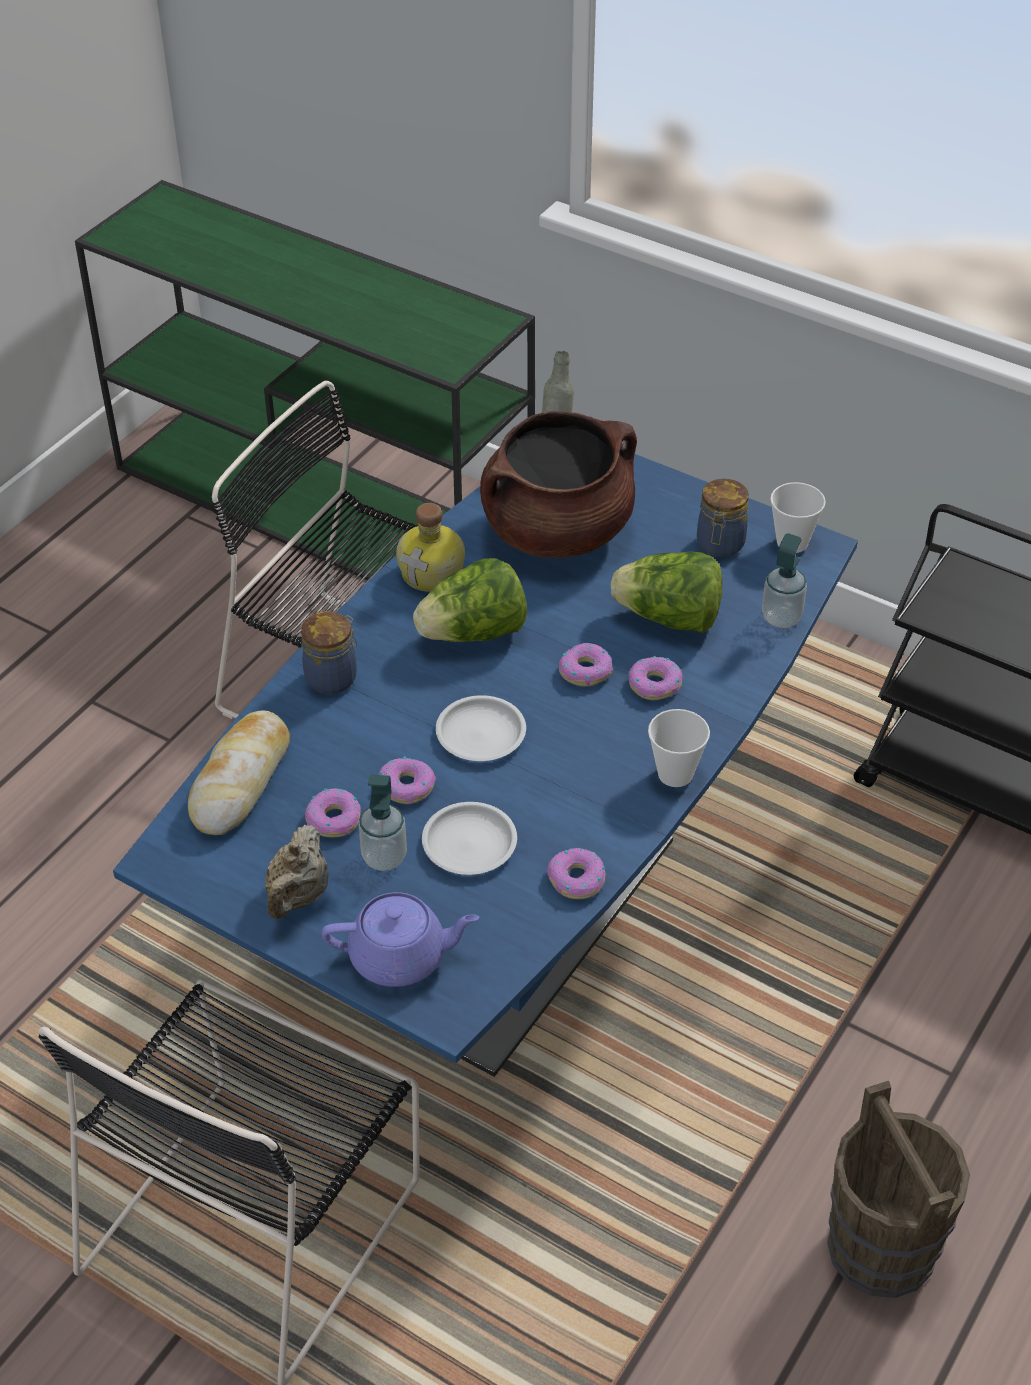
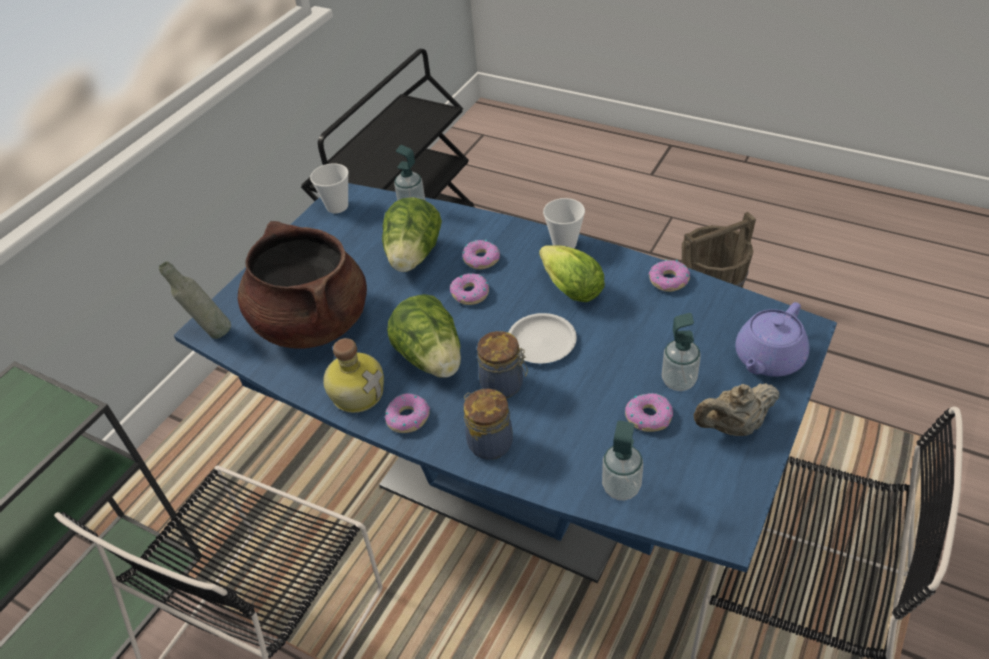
camera: 90 degrees left, 0 degrees up
bread [188,710,290,835] -> soap dispenser [602,421,643,500]
beige teapot [265,825,328,919] -> beige teapot turned 150 degrees clockwise [694,383,779,436]
purple teapot [322,892,480,987] -> purple teapot turned 135 degrees counterclockwise [735,302,809,377]
donut [378,757,436,804] -> donut moved to [385,393,430,433]
white plate [422,802,517,875] -> none
jar [697,479,749,557] -> jar moved to [477,331,528,398]
none -> lettuce [539,245,605,302]

